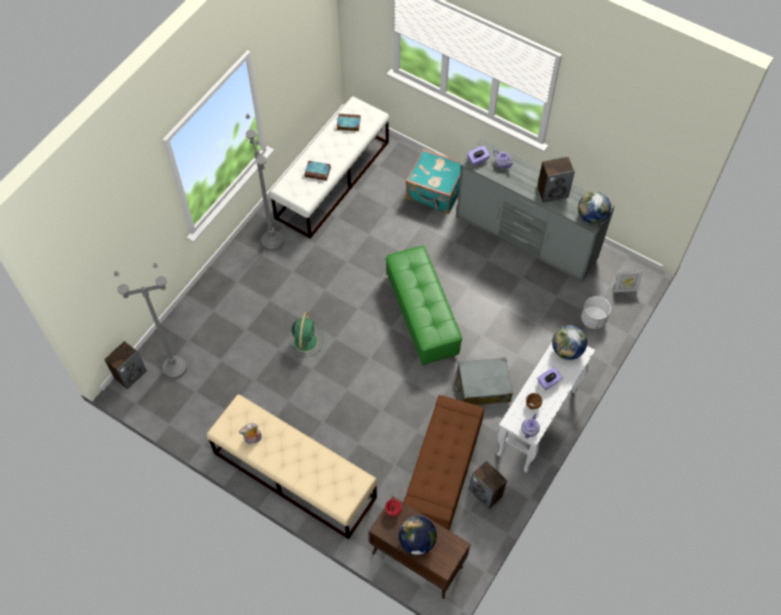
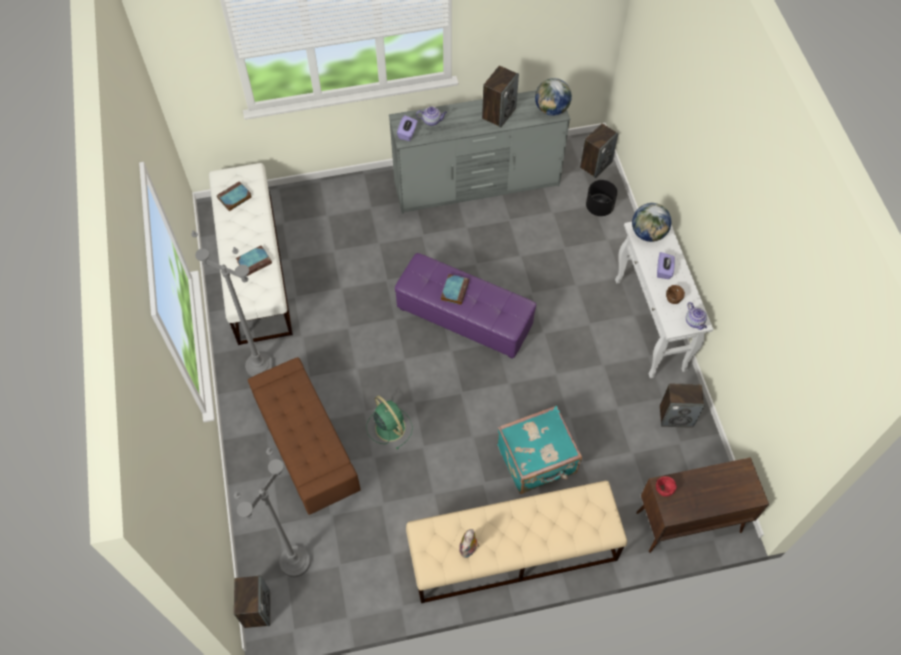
camera: 45 degrees left, 0 degrees up
green ottoman [386,246,462,365] -> purple ottoman [395,253,536,359]
globe [399,516,437,555] -> none
brown ottoman [403,395,484,530] -> brown ottoman moved to [248,357,361,515]
turquoise suitcase [406,149,462,214] -> turquoise suitcase moved to [497,406,582,494]
grey suitcase [455,358,513,405] -> none
white planter [581,296,611,329] -> black planter [586,180,617,216]
picture frame [614,271,643,292] -> speaker [580,123,618,178]
none -> book [441,274,469,305]

